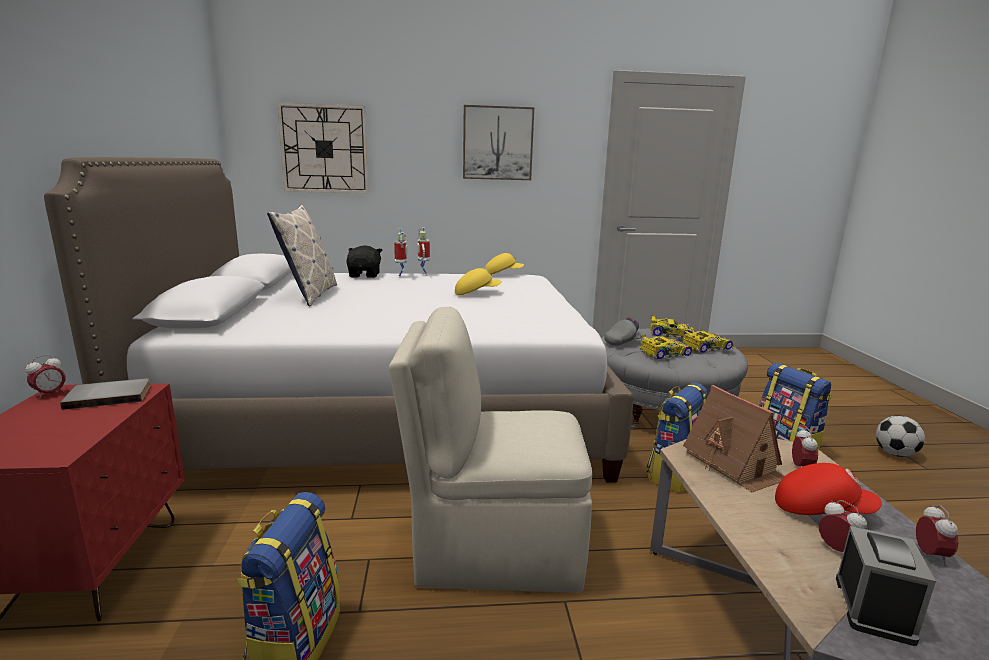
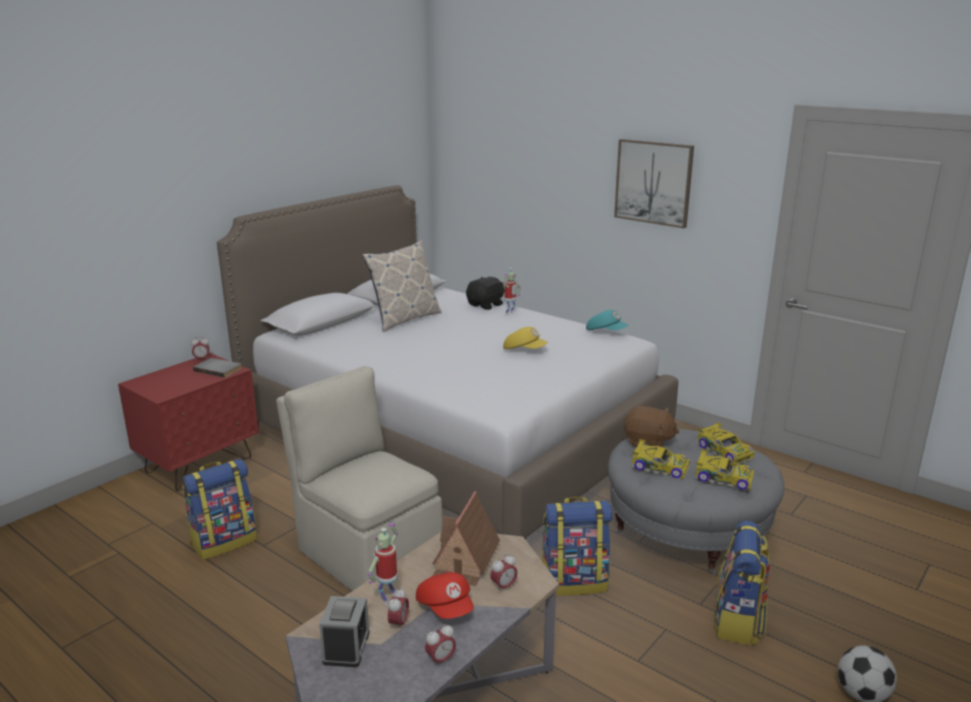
camera: 45 degrees right, 5 degrees up
wall clock [277,102,369,193] -> none
toy robot [417,227,430,276] -> toy robot moved to [368,522,398,605]
yellow cap [485,253,524,274] -> turquoise cap [586,310,629,330]
grey cap [604,317,645,346] -> brown plush toy [624,406,679,447]
alarm clock [836,526,936,646] -> alarm clock turned 60 degrees counterclockwise [319,596,370,667]

